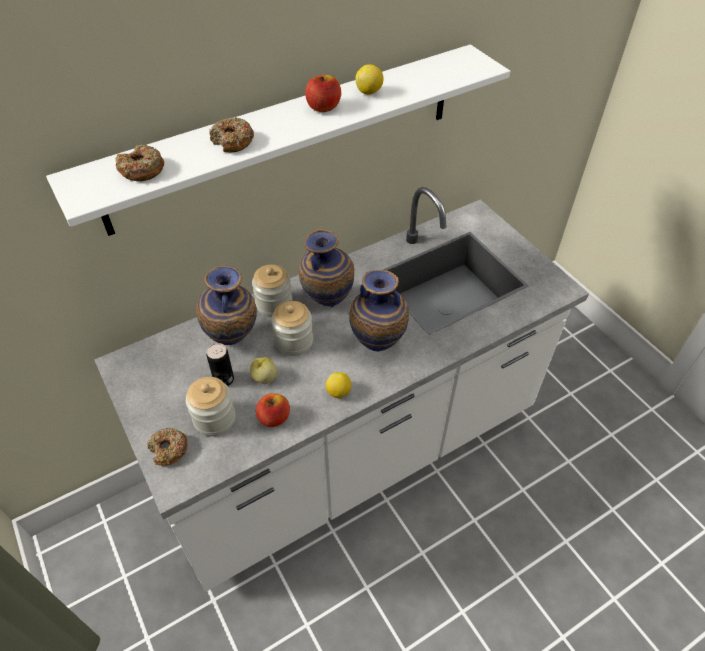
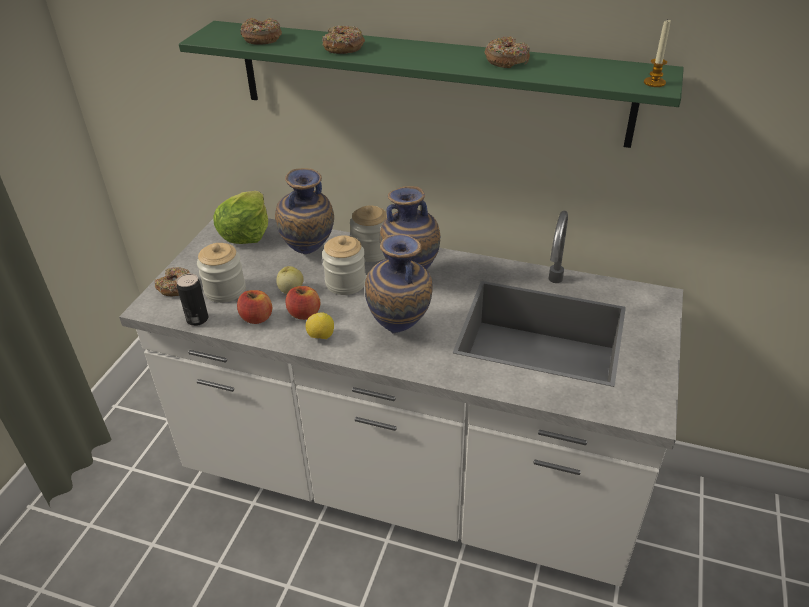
camera: 50 degrees right, 10 degrees down
white shelf [46,45,510,236] -> green shelf [179,21,684,148]
can [206,343,234,386] -> can moved to [176,274,208,326]
apple [305,75,341,112] -> apple moved to [285,286,320,320]
lemon [355,64,384,95] -> donut [485,36,530,68]
none -> lettuce [213,191,268,244]
none -> candle [644,19,671,87]

